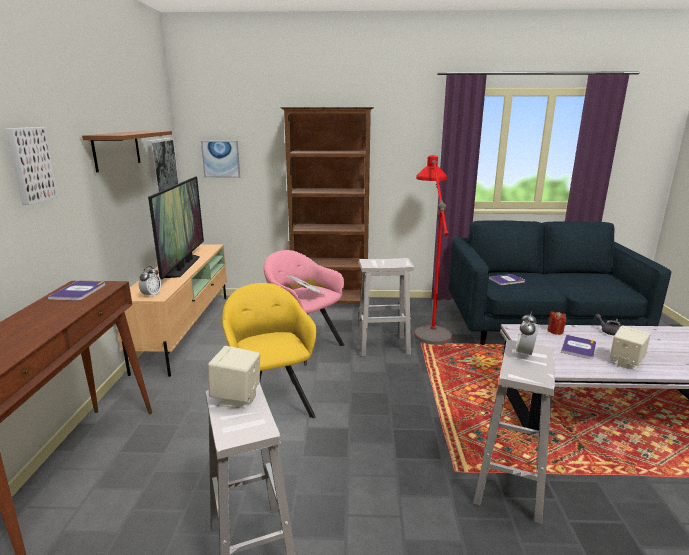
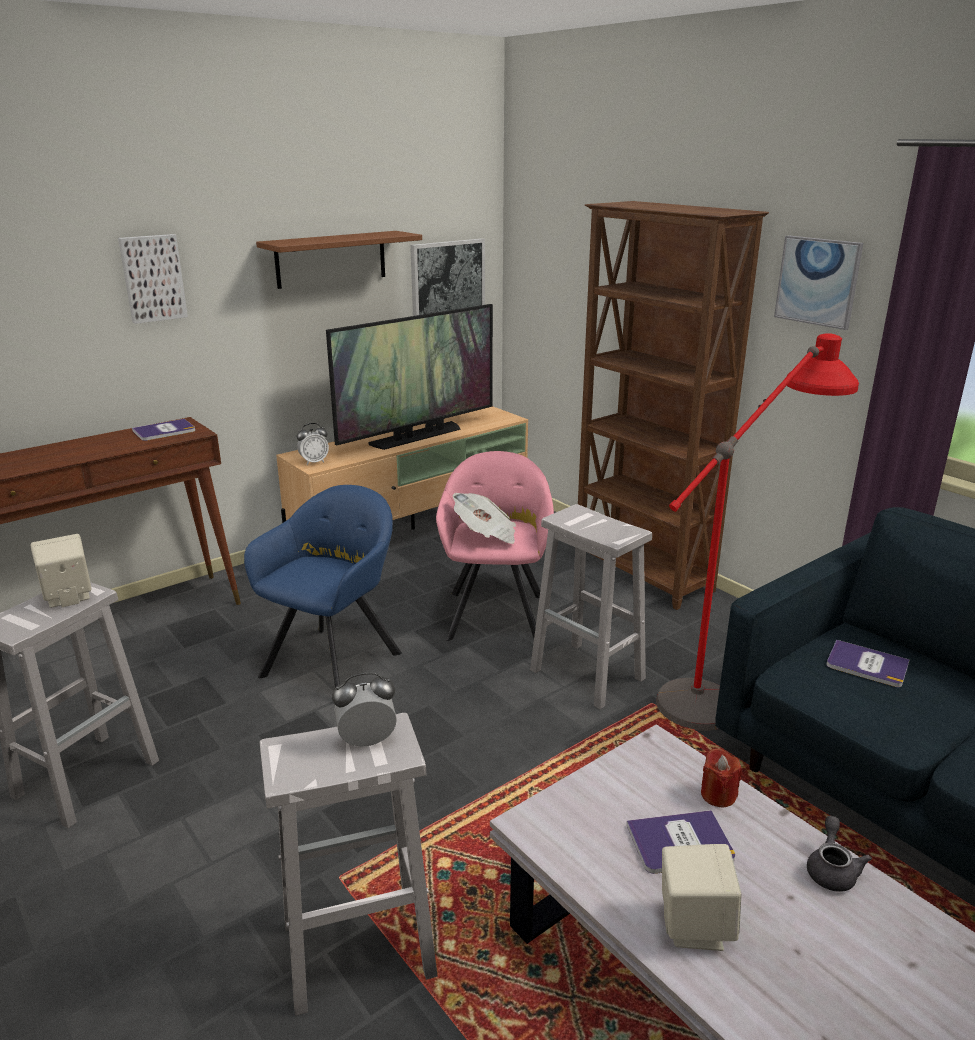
camera: 50 degrees right, 5 degrees up
picture [201,141,240,178] -> picture moved to [774,235,863,330]
yellow armchair [222,283,316,418] -> blue armchair [244,485,402,688]

